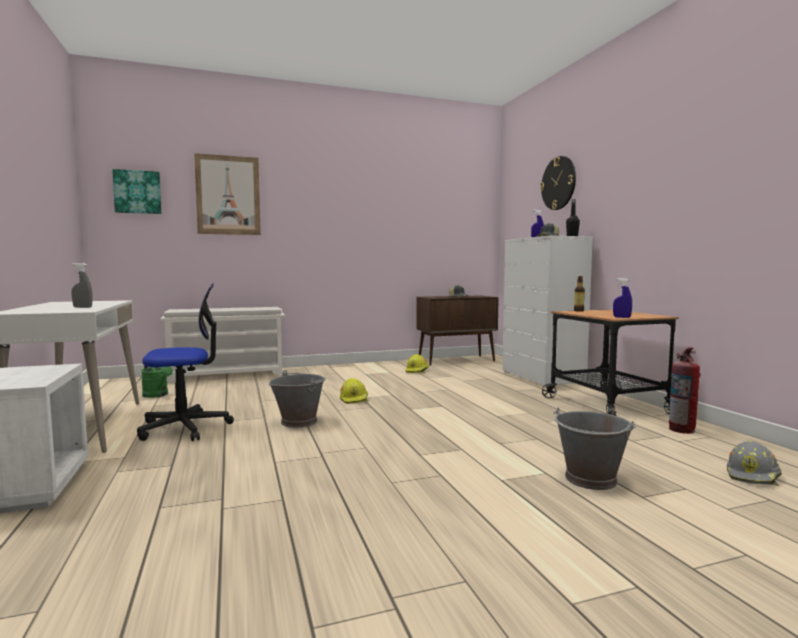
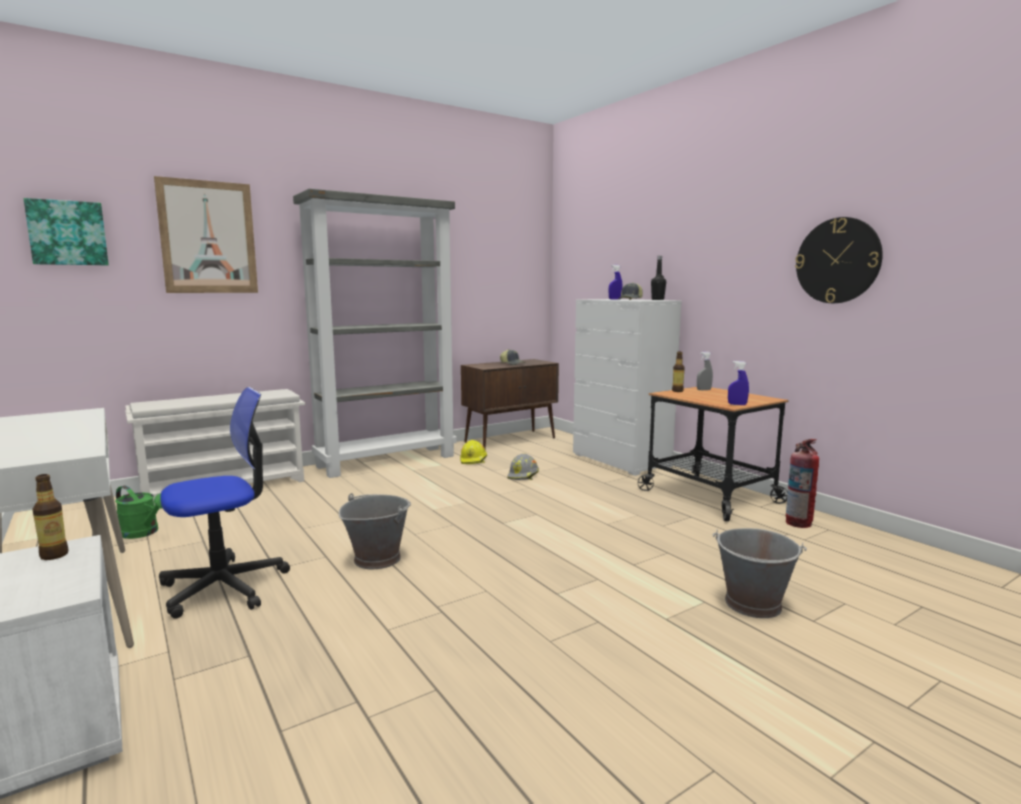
camera: 15 degrees left, 5 degrees up
grey spray bottle [71,263,93,308] -> grey spray bottle moved to [697,352,713,390]
yellow hard hat [340,378,368,404] -> none
wall clock [540,156,576,210] -> wall clock moved to [795,217,883,303]
grey hard hat [726,441,782,486] -> grey hard hat moved to [507,453,539,480]
none -> bottle [32,474,68,560]
none -> grey bookcase [293,188,457,478]

